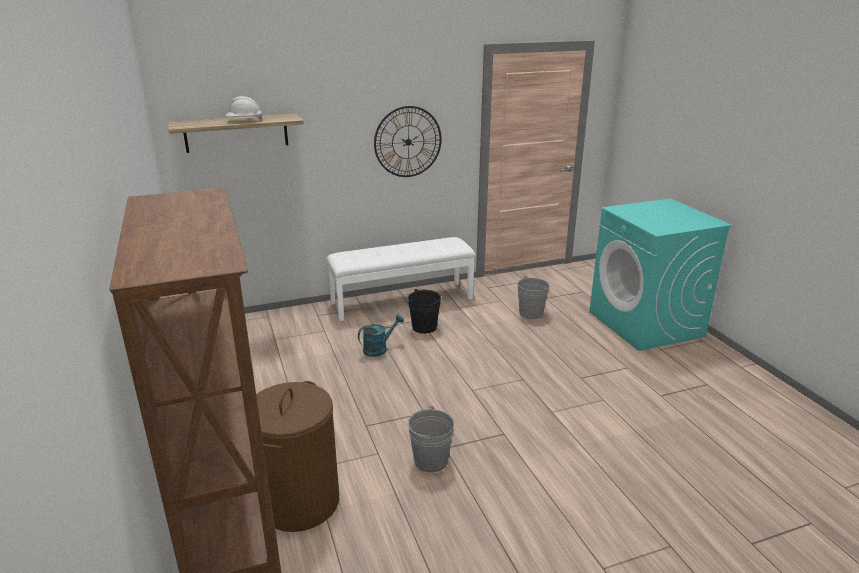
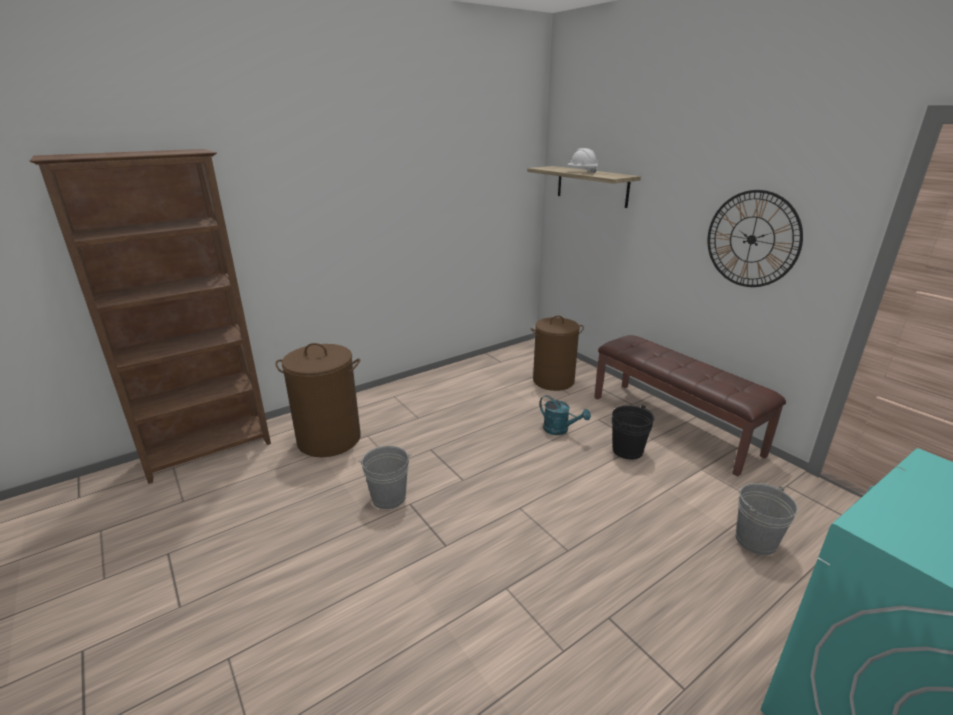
camera: 75 degrees right, 0 degrees up
white bench [326,237,476,321] -> brown bench [594,335,786,477]
none -> brown laundry basket [531,316,584,391]

